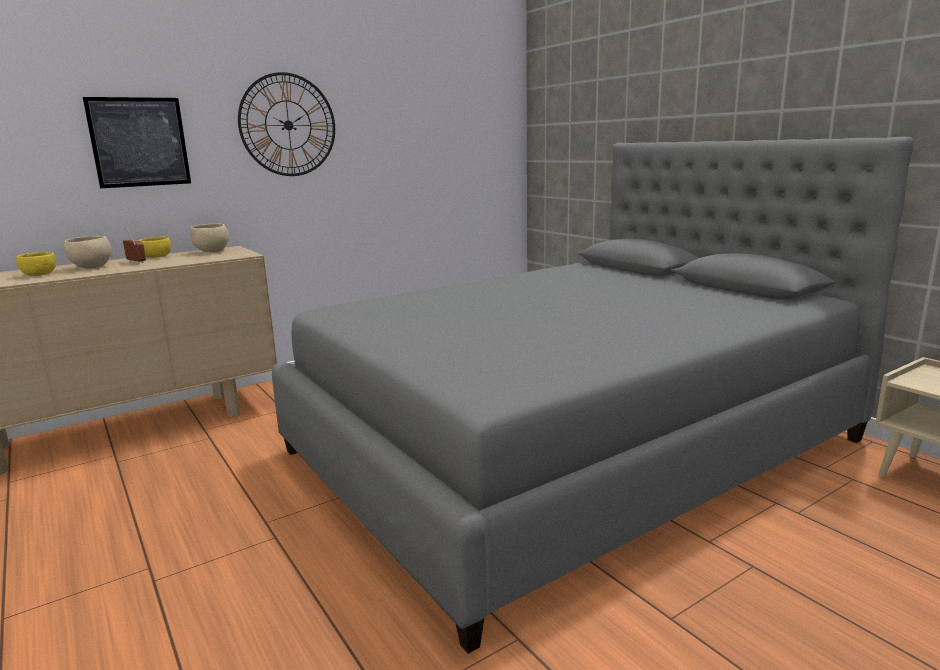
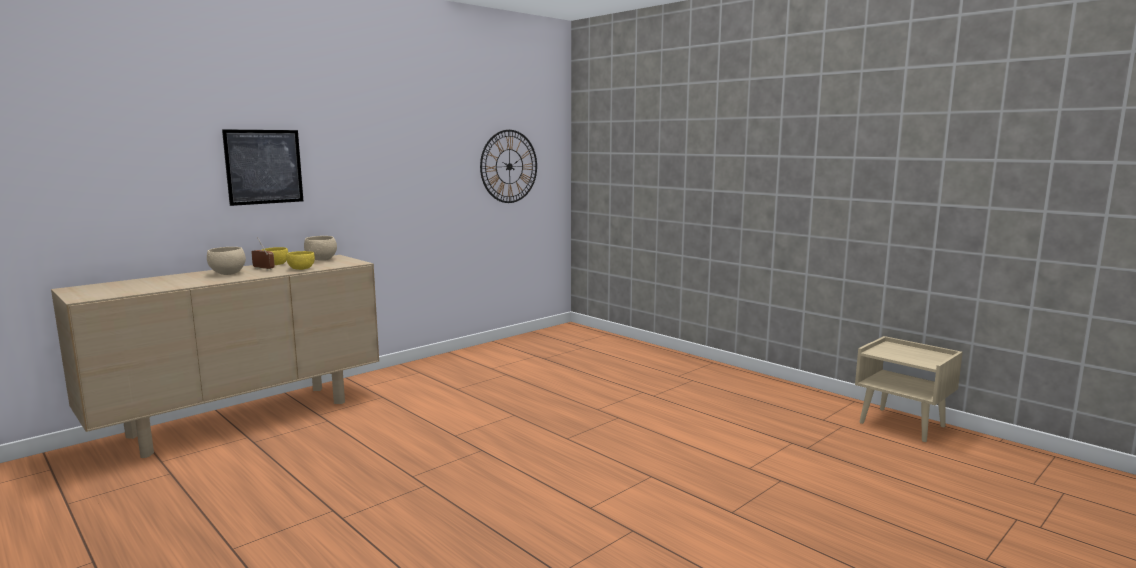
camera: 10 degrees left, 5 degrees down
yellow bowl [16,252,56,276] -> yellow bowl moved to [287,251,315,270]
wall clock [238,72,335,176] -> wall clock moved to [480,130,537,203]
grey bed [272,137,914,654] -> none

